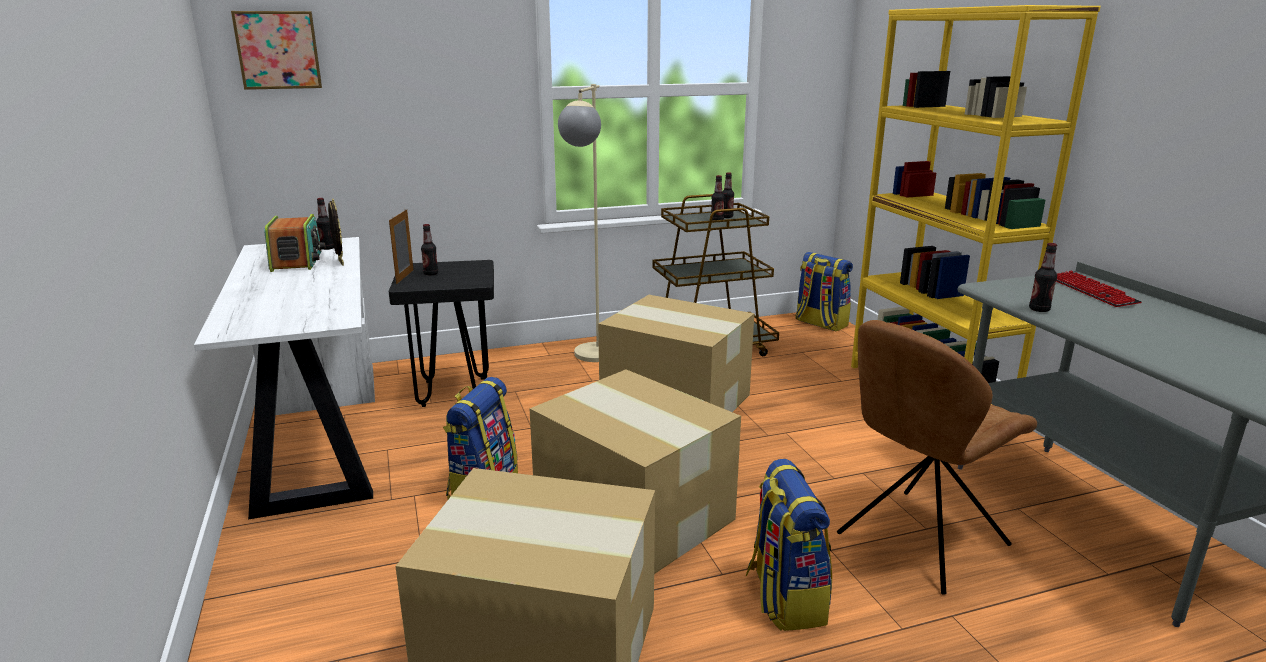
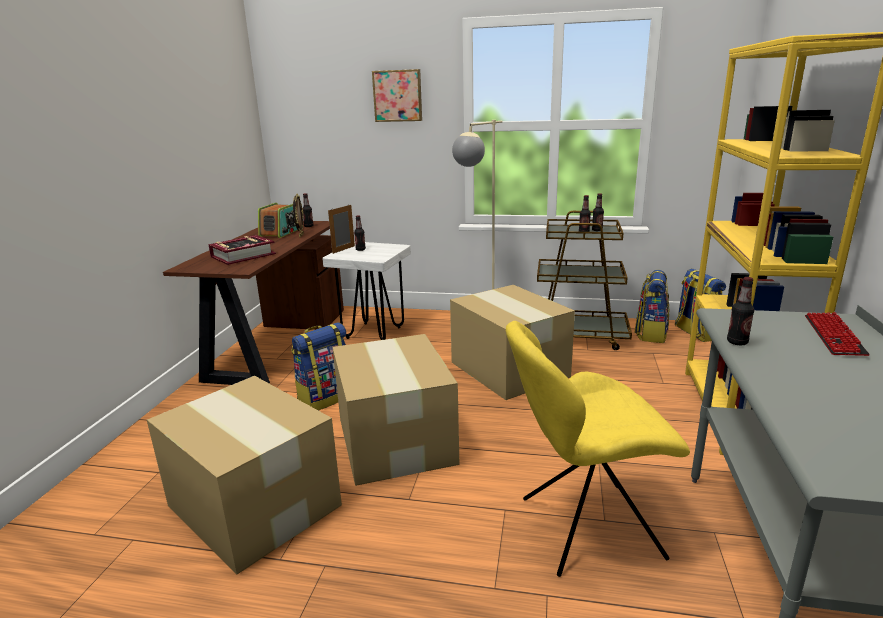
camera: 30 degrees right, 0 degrees up
white desk [194,237,375,520] -> brown desk [163,221,344,385]
picture [231,11,322,90] -> picture moved to [372,69,422,122]
black stool [389,260,494,407] -> white stool [322,242,411,340]
backpack [746,459,832,631] -> backpack moved to [635,270,669,343]
brown chair [837,320,1037,595] -> yellow chair [506,321,690,577]
none -> book [208,235,276,265]

